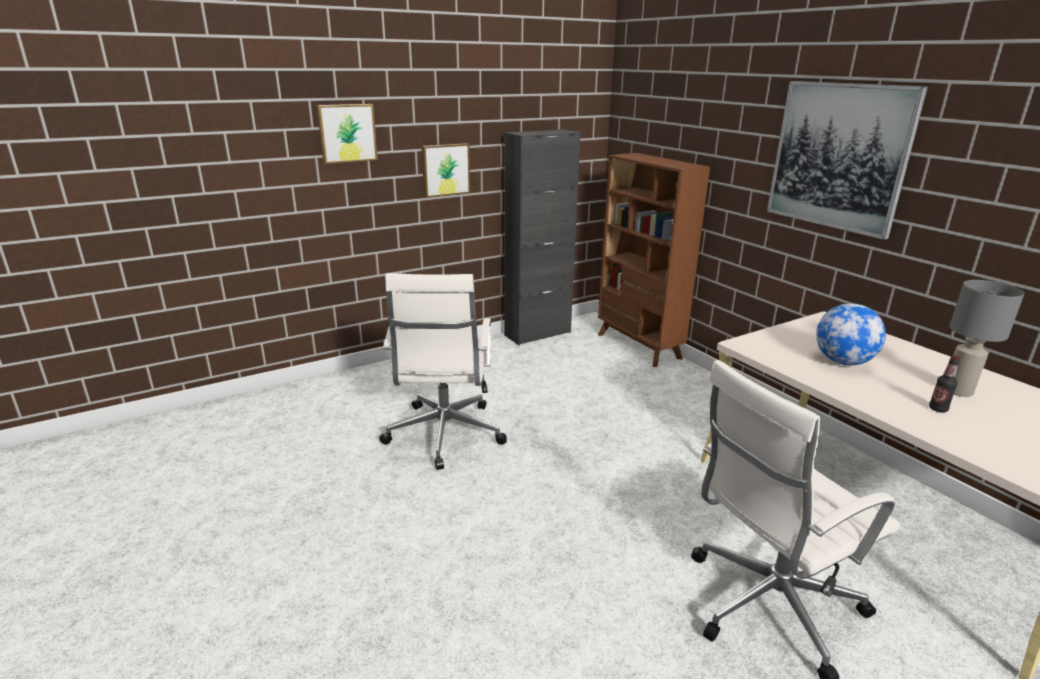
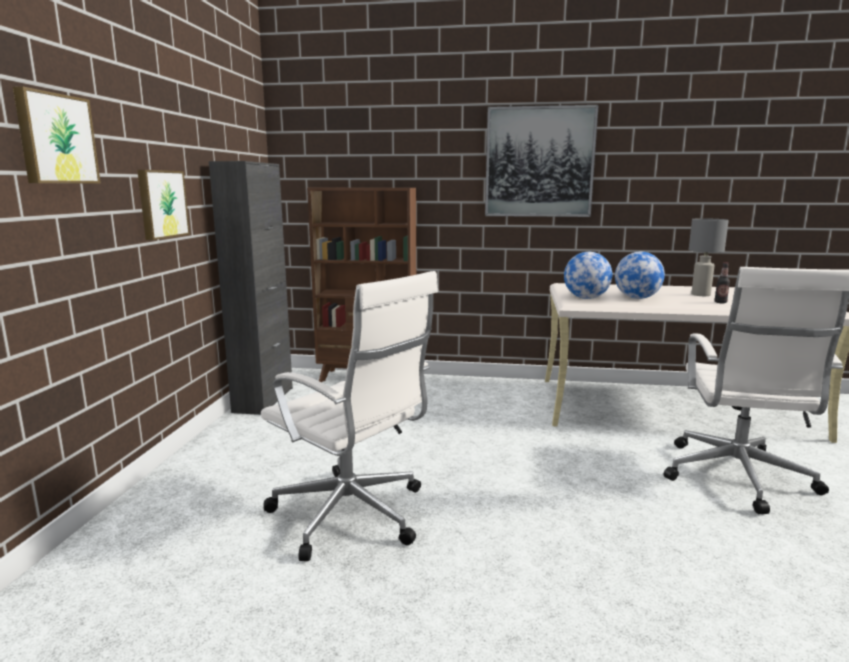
camera: 50 degrees left, 10 degrees down
none -> globe [564,252,612,299]

